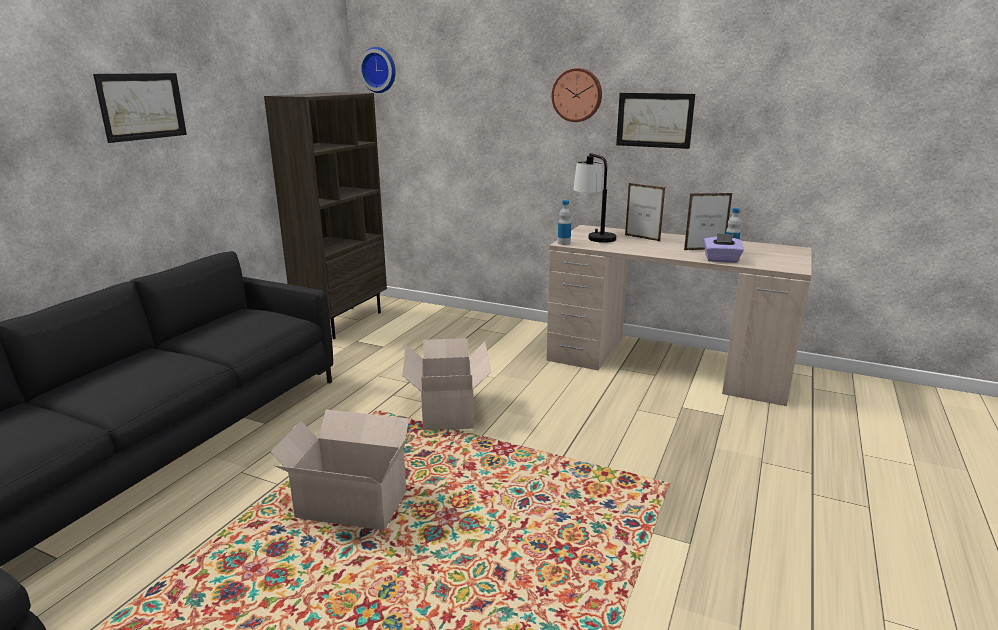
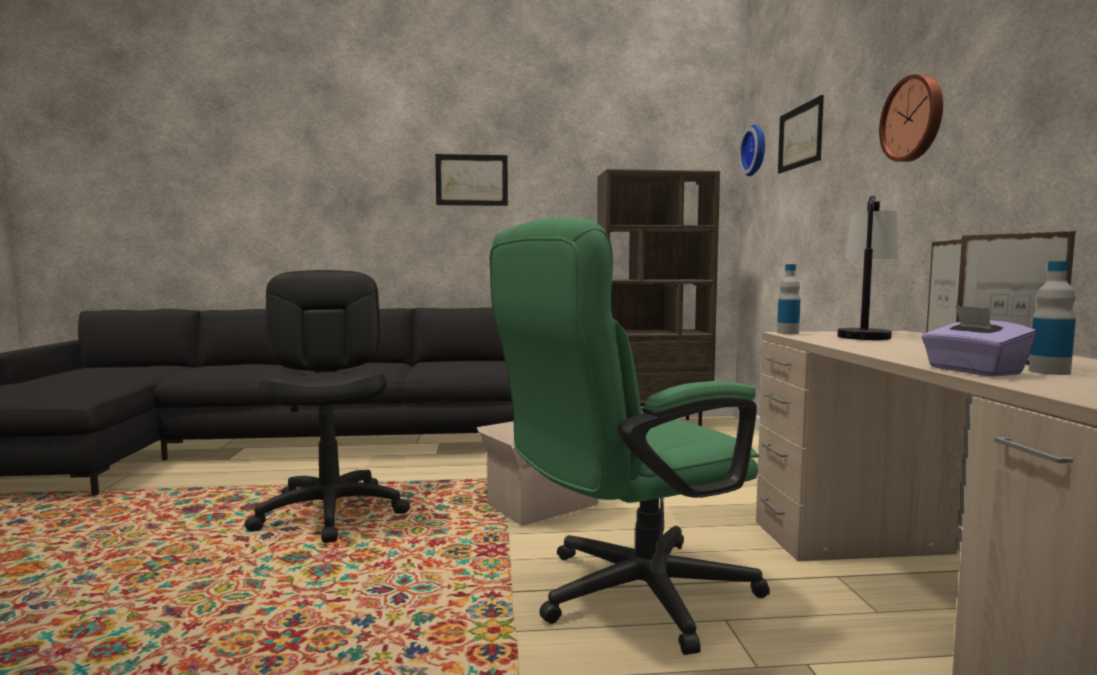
camera: 60 degrees right, 15 degrees down
cardboard box [270,410,411,531] -> black office chair [244,270,410,543]
picture [616,93,695,149] -> picture moved to [778,95,824,174]
none -> green office chair [490,217,770,655]

